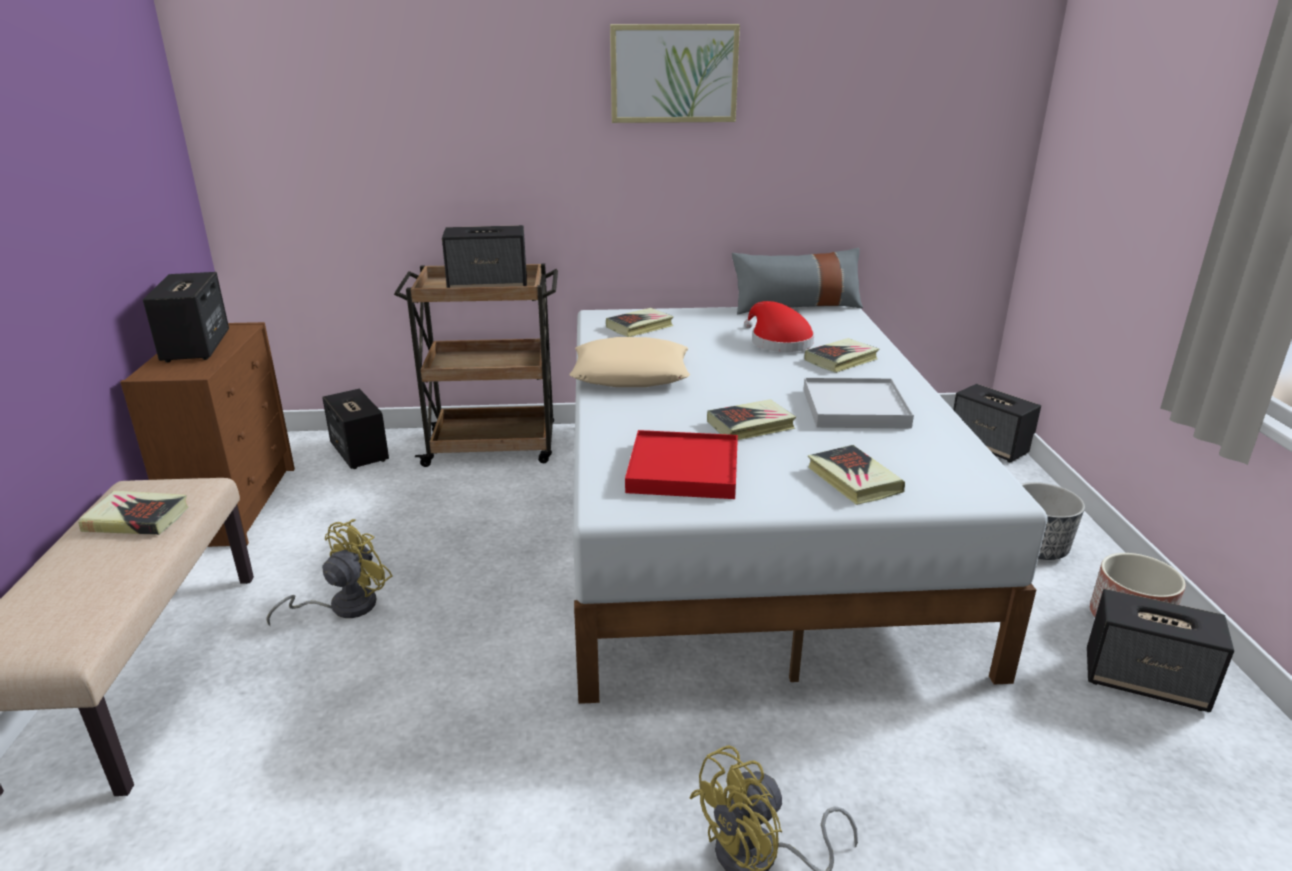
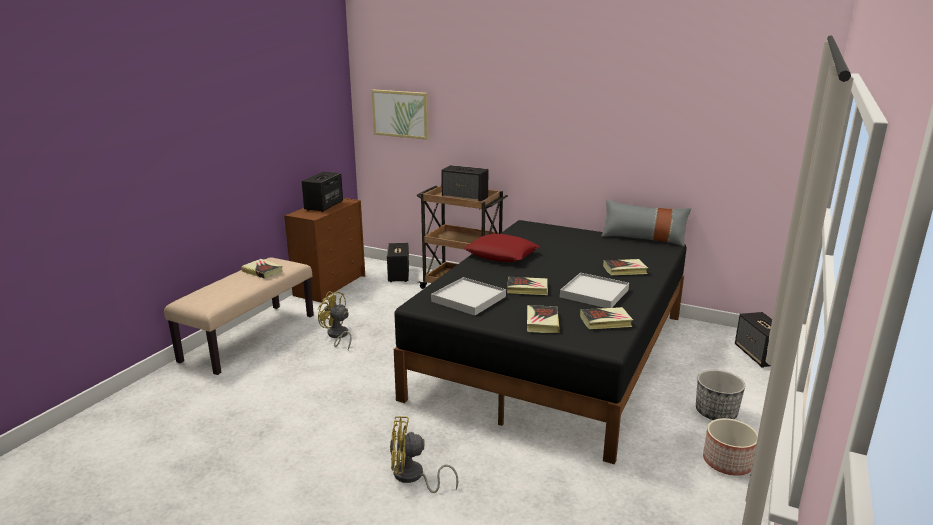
camera: 30 degrees right, 5 degrees down
yellow fan [266,519,392,627] -> yellow fan turned 120 degrees counterclockwise [317,291,352,350]
beige pillow [570,337,690,387] -> red pillow [464,234,540,262]
white bed [573,306,1048,704] -> black bed [394,220,687,465]
book [606,308,674,337] -> book moved to [580,307,633,329]
picture [610,24,740,123] -> picture moved to [372,89,429,140]
red tray [625,430,738,499] -> white tray [431,277,506,316]
red hat [744,301,814,352] -> none
speaker [1087,589,1234,712] -> none

